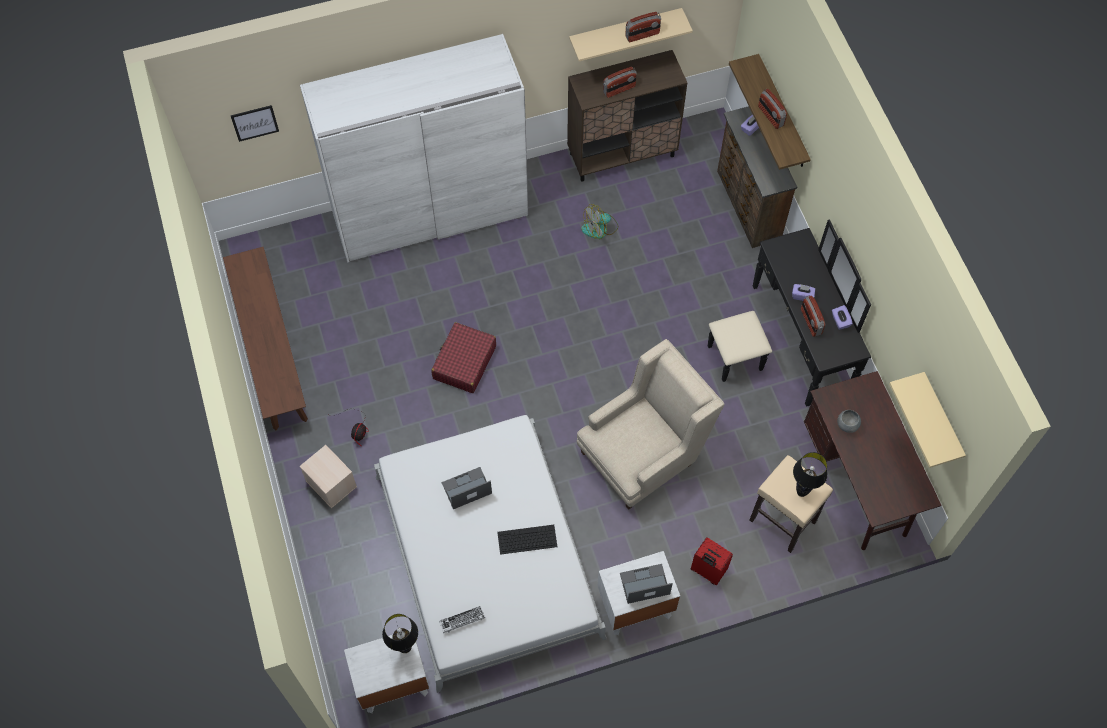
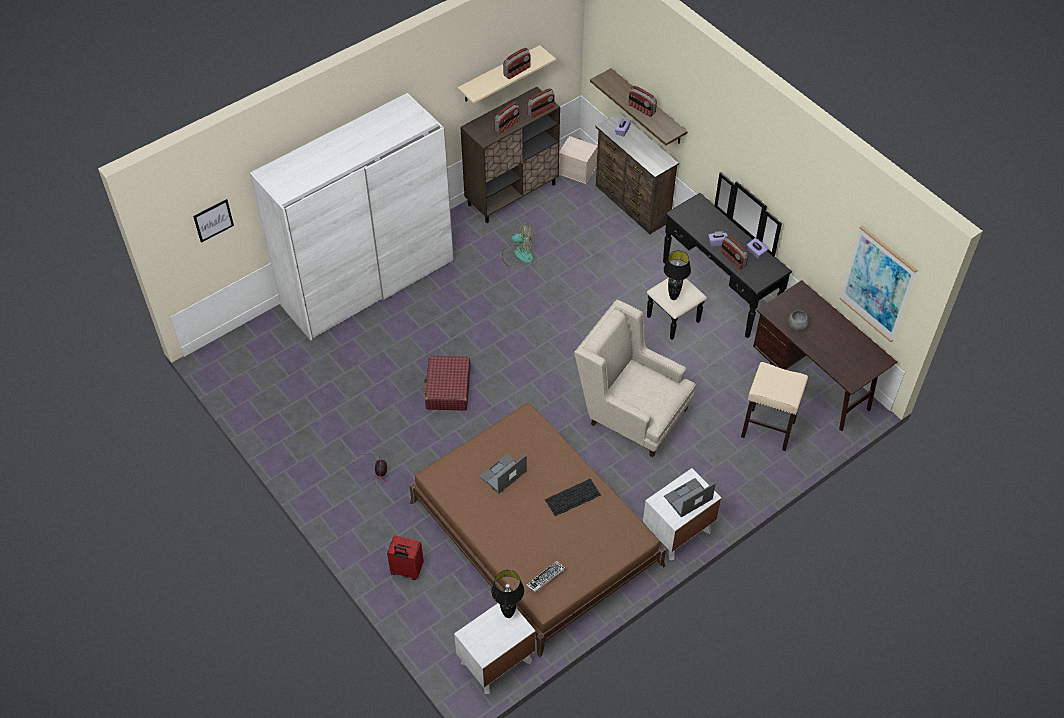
camera: 20 degrees left, 10 degrees down
brown bench [223,247,308,430] -> none
beige storage box [300,445,357,508] -> beige storage box moved to [559,136,598,184]
white bed [374,415,607,693] -> brown bed [409,403,666,657]
beige armchair [577,339,724,510] -> beige armchair turned 90 degrees counterclockwise [574,300,696,457]
fan [581,204,618,239] -> fan turned 120 degrees counterclockwise [502,222,534,267]
red suitcase [691,537,733,585] -> red suitcase moved to [387,535,424,580]
black table lamp [793,452,828,497] -> black table lamp moved to [663,251,691,300]
beige shelf [889,372,966,468] -> picture [839,226,917,342]
none -> radio [527,88,555,118]

